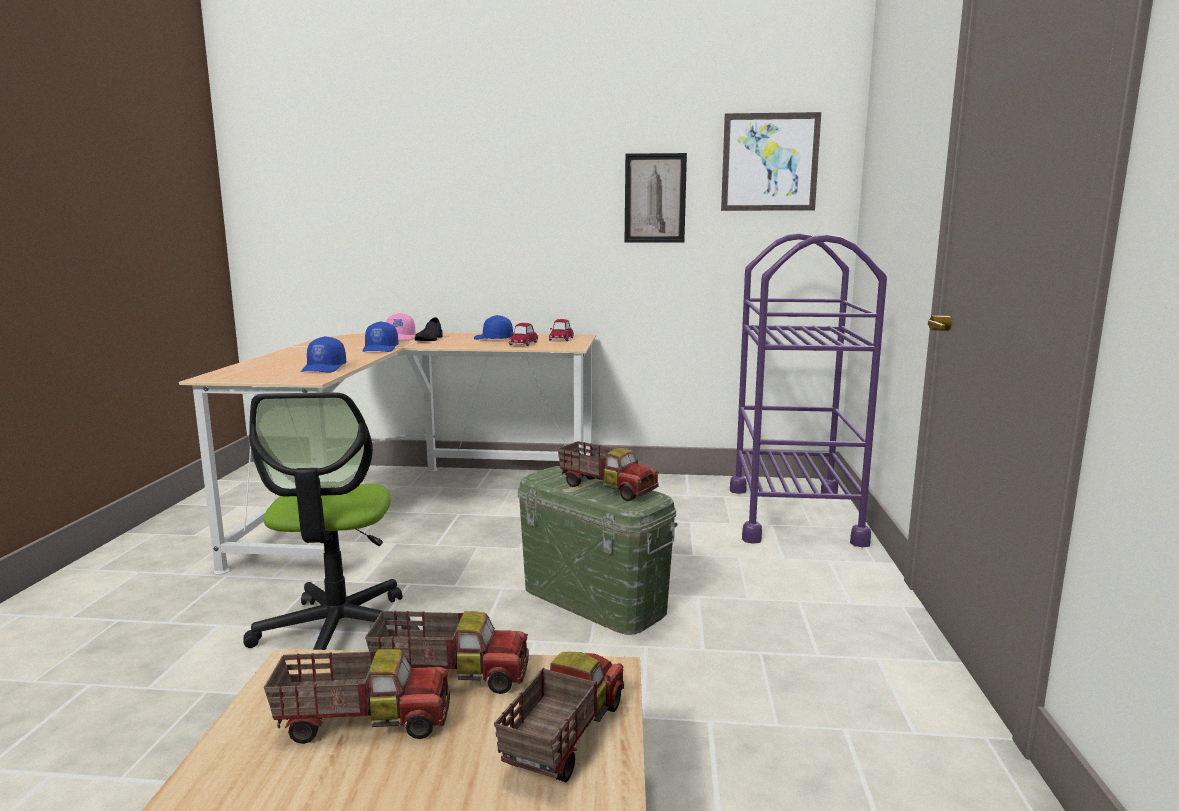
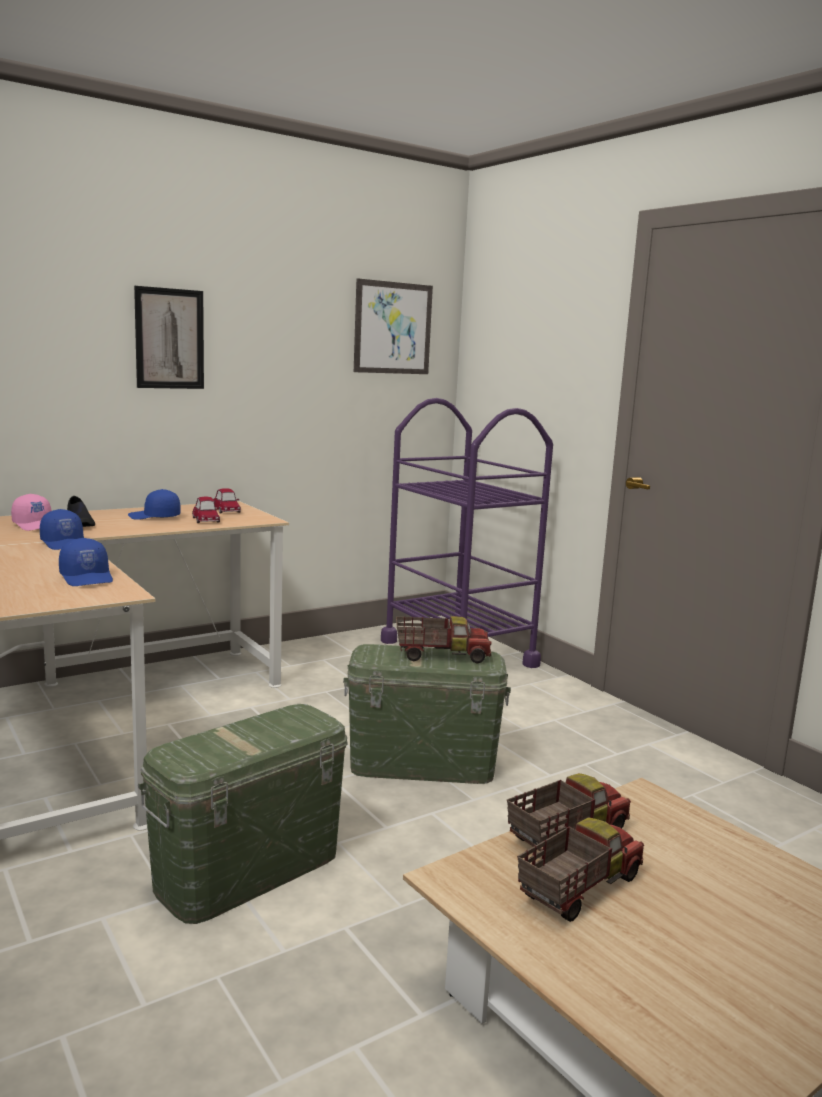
camera: 40 degrees left, 0 degrees up
office chair [243,392,420,650] -> green storage box [138,704,348,924]
toy truck [494,652,624,782] -> none
picture [625,153,687,243] -> picture moved to [134,286,204,389]

